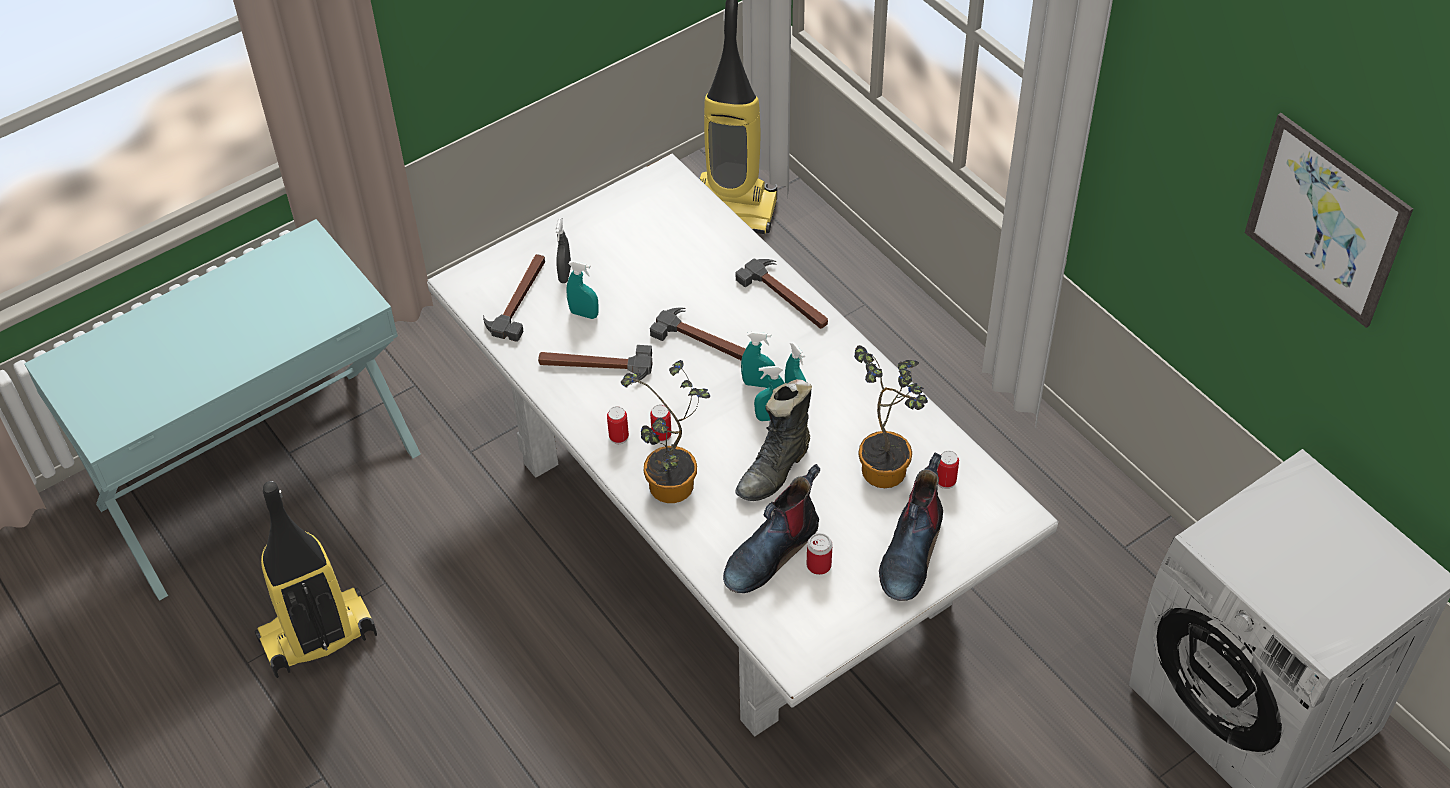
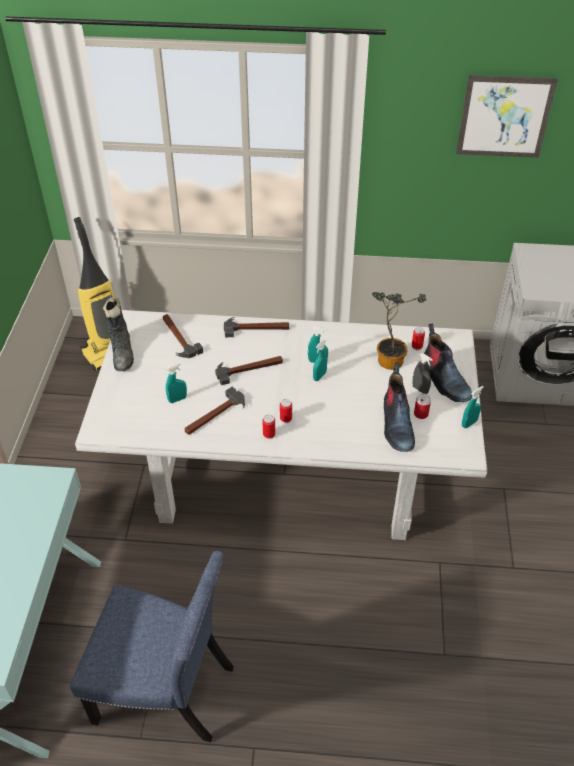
camera: 50 degrees left, 5 degrees down
vacuum cleaner [255,481,377,678] -> blue chair [70,551,234,742]
hammer [483,254,545,342] -> hammer moved to [163,314,203,359]
grey spray bottle [556,218,571,283] -> grey spray bottle moved to [412,353,433,394]
potted plant [621,360,710,503] -> none
black boot [735,379,812,501] -> black boot moved to [103,297,134,371]
turquoise spray bottle [741,331,775,388] -> turquoise spray bottle moved to [462,386,484,428]

